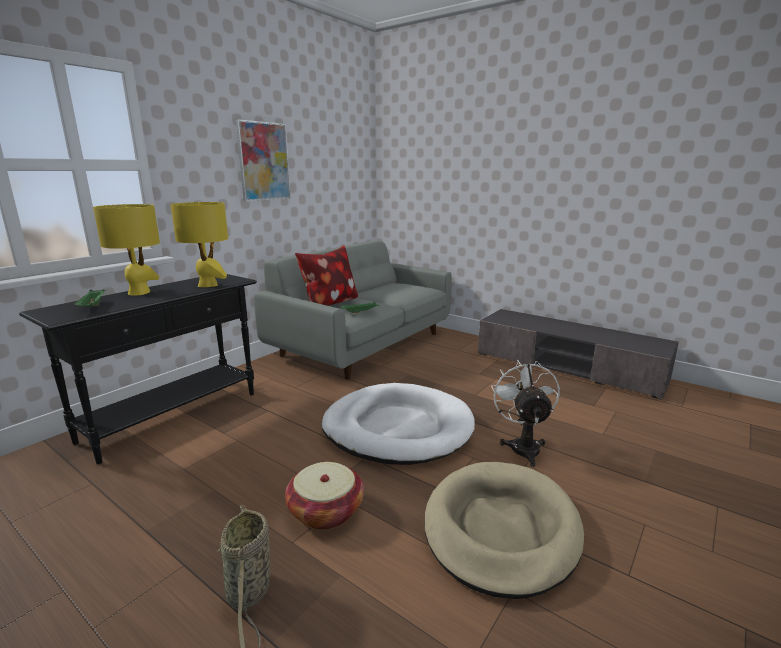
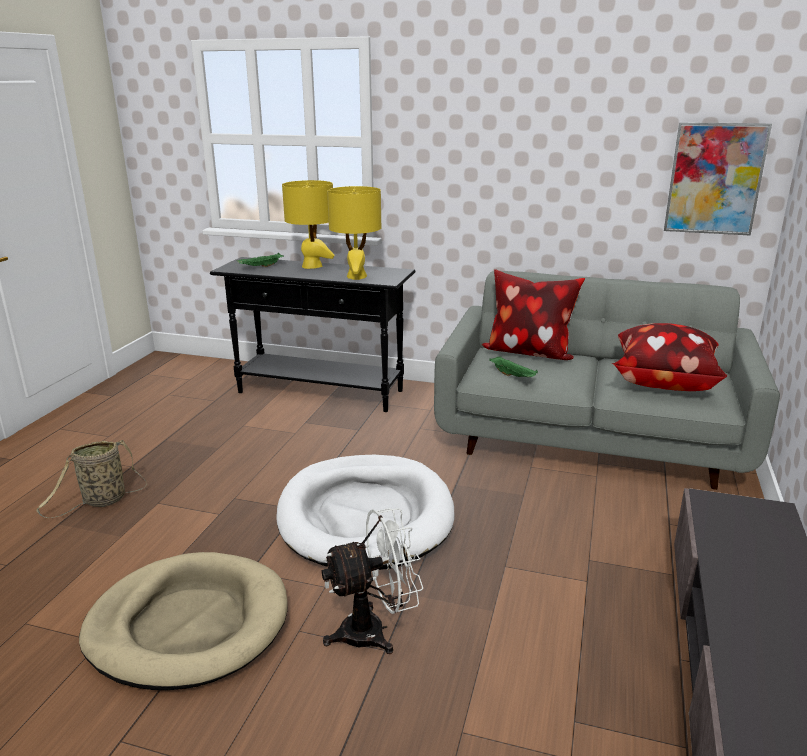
camera: 70 degrees right, 5 degrees up
picture [236,119,291,202] -> picture moved to [664,122,772,236]
basket [285,462,364,530] -> none
none -> pillow [611,323,727,391]

